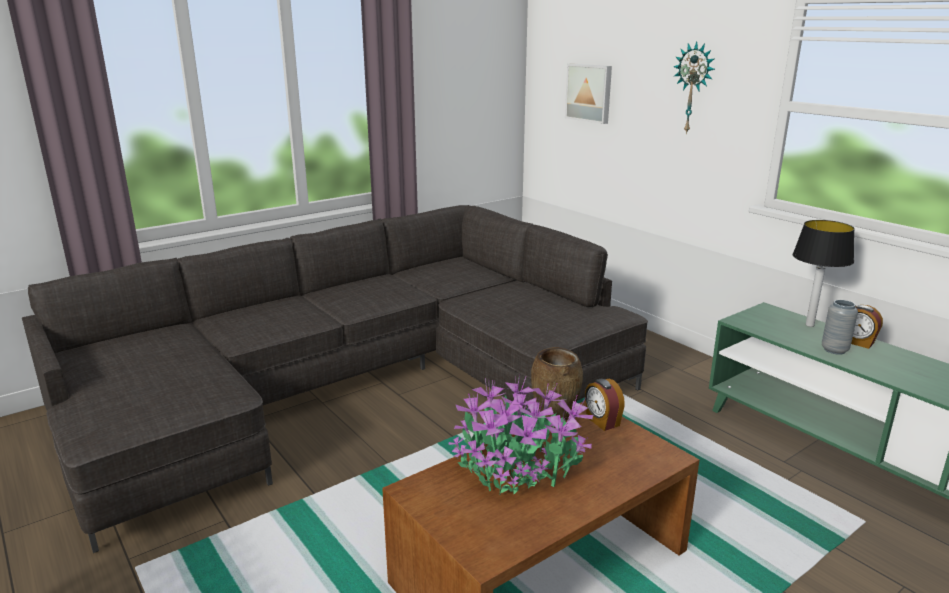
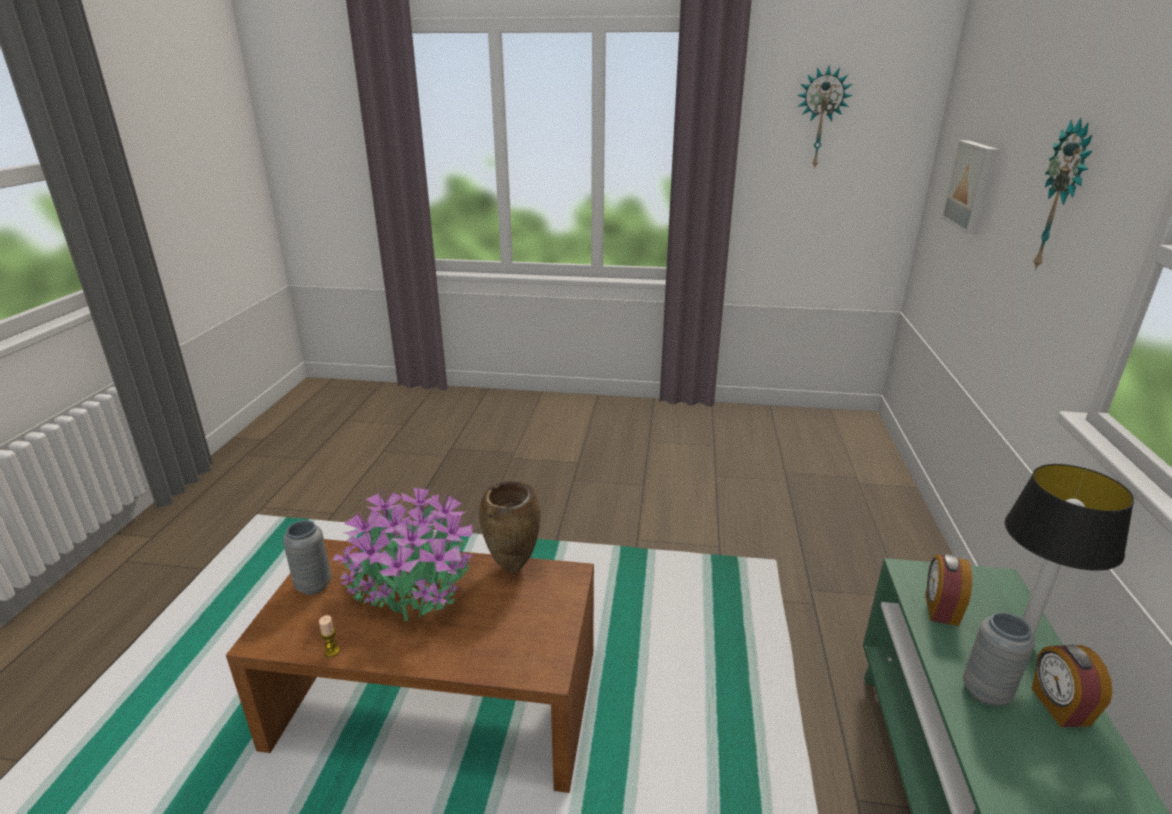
camera: 45 degrees right, 5 degrees up
grey sofa [22,205,648,553] -> none
alarm clock [585,379,625,431] -> alarm clock moved to [925,554,972,626]
none -> grey vase [283,520,331,595]
none -> candle [319,615,340,657]
none -> wall clock [797,65,853,169]

